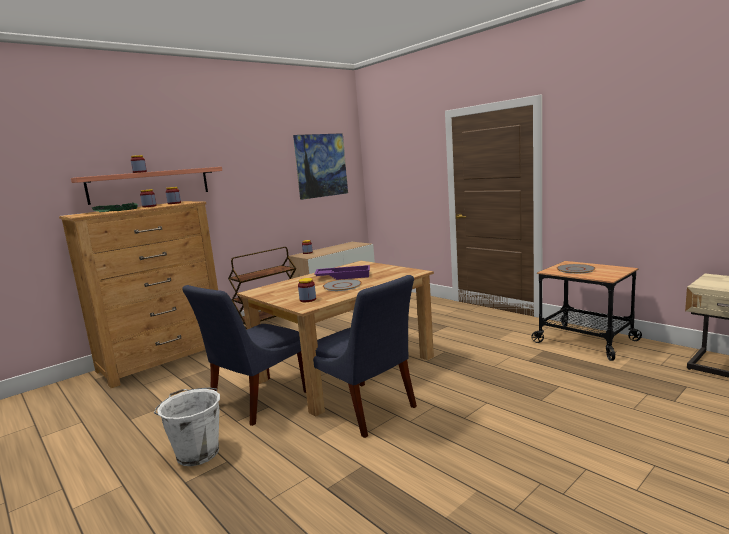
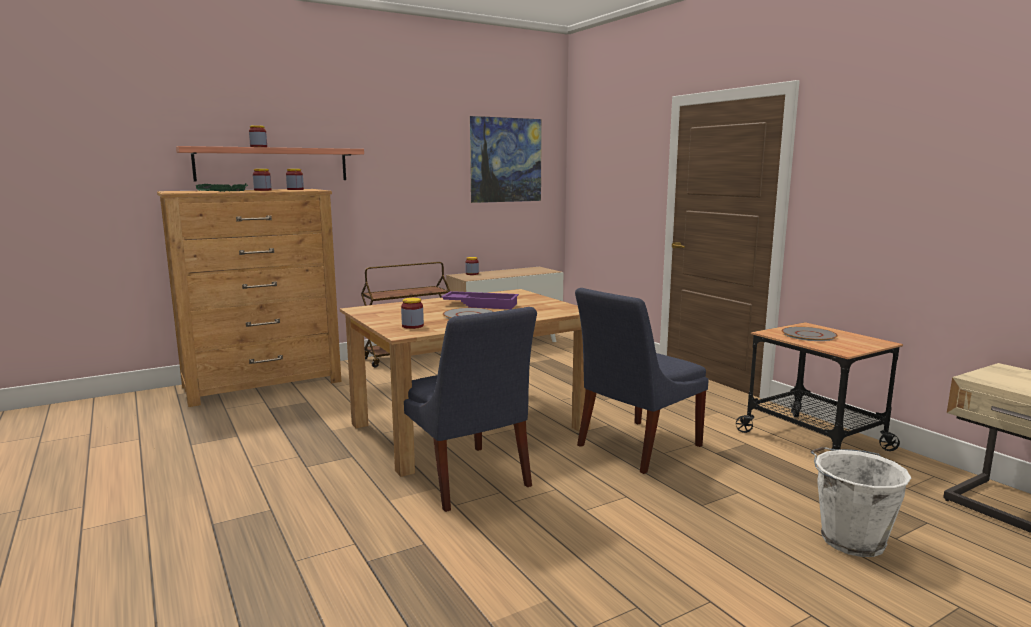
camera: 10 degrees right, 0 degrees up
white bucket [154,388,220,466] -> white bucket moved to [810,447,911,557]
blue chair [182,285,306,426] -> blue chair moved to [575,288,709,474]

